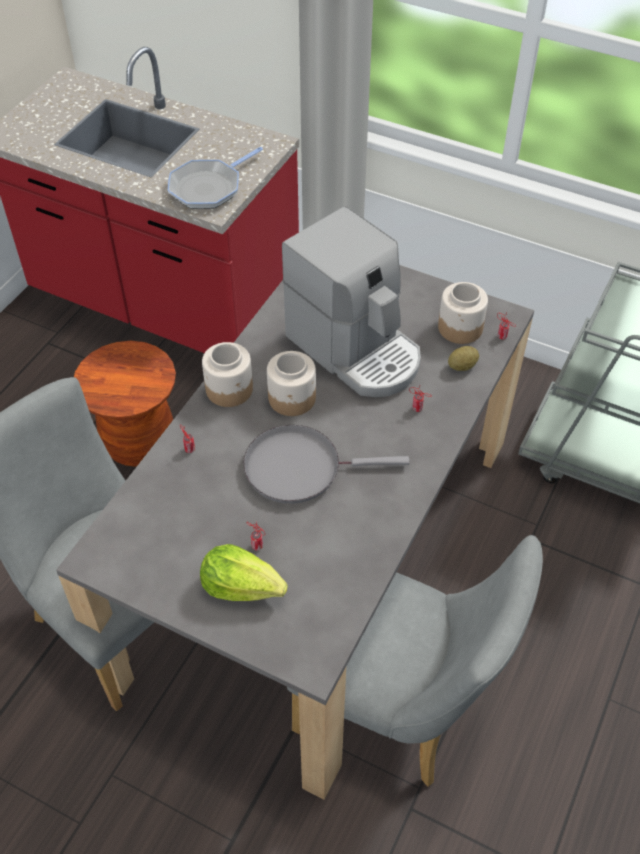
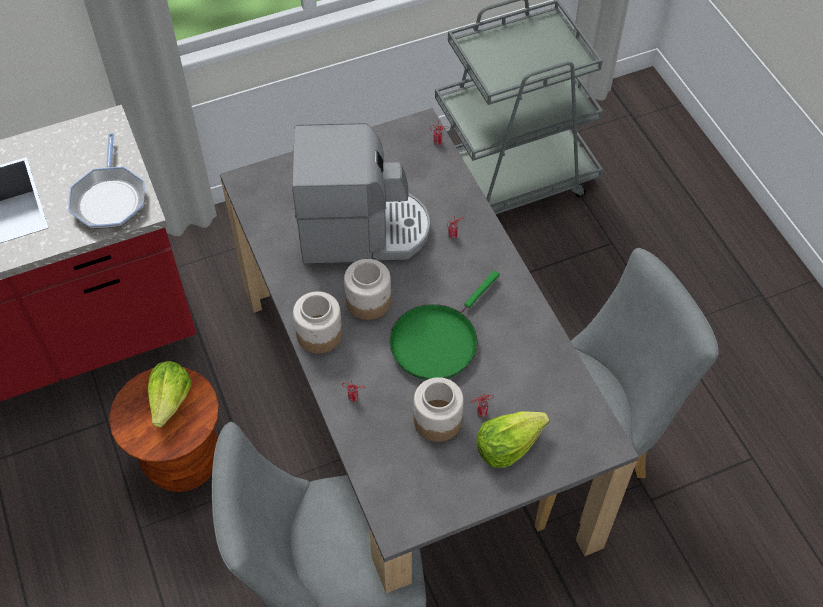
camera: 50 degrees left, 5 degrees up
grey frying pan [243,425,410,504] -> green frying pan [389,270,500,380]
jar [438,282,488,344] -> jar moved to [414,377,464,442]
potato [448,346,479,371] -> none
none -> lettuce [148,361,192,428]

